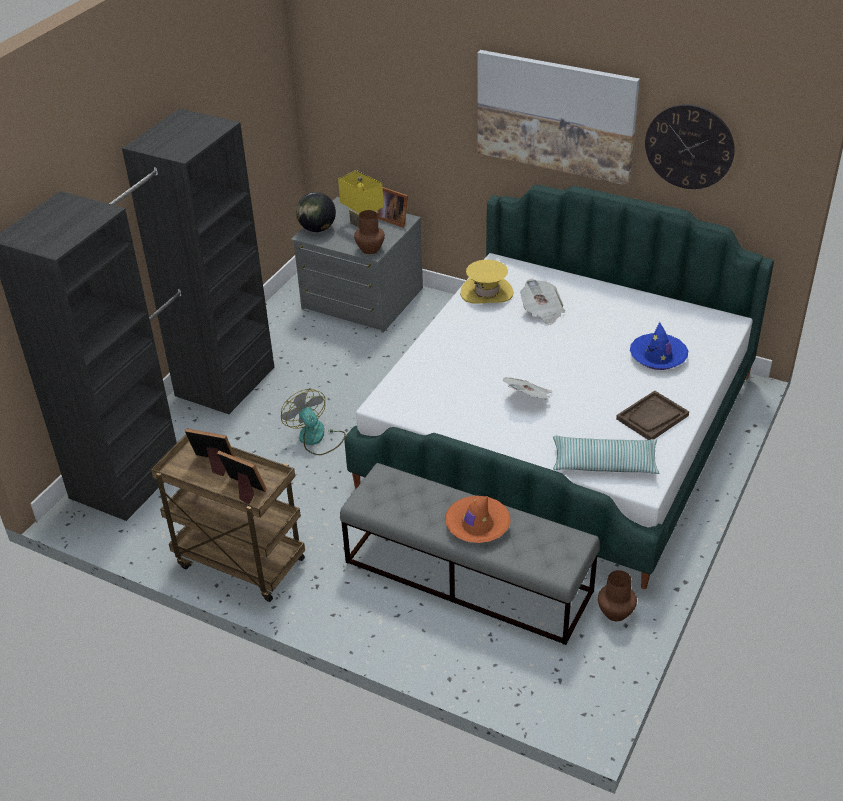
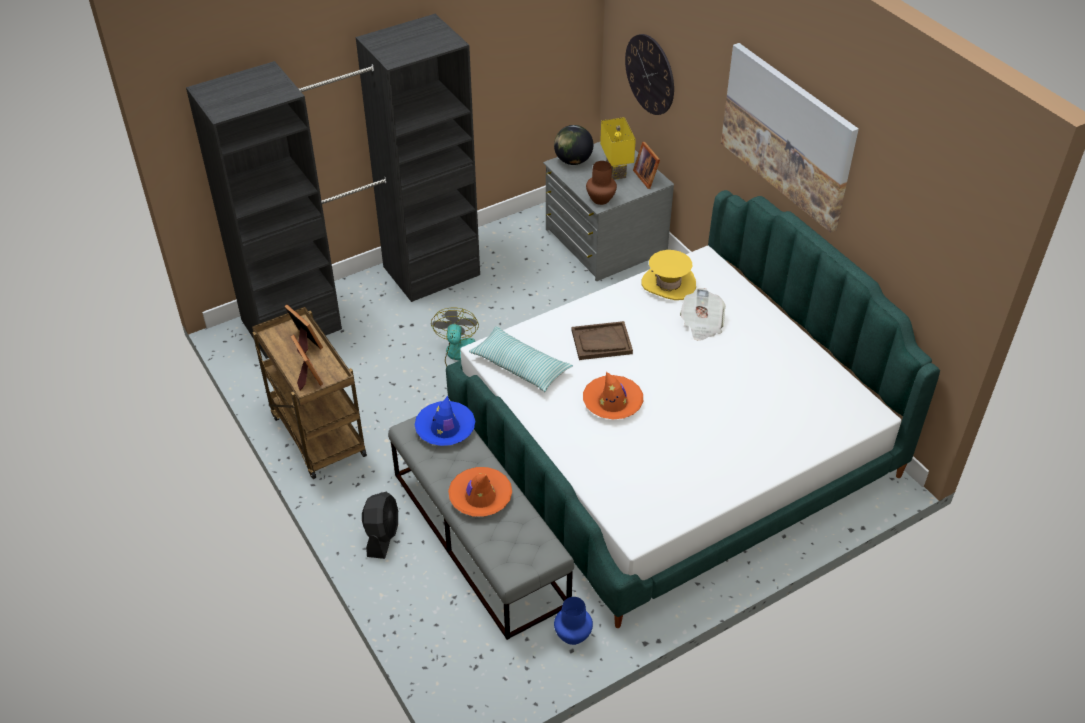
camera: 30 degrees right, 5 degrees up
newspaper [503,377,552,400] -> orange hat [583,372,643,419]
pillow [553,435,659,474] -> pillow moved to [469,326,573,392]
brown vase [598,570,637,622] -> blue vase [554,597,593,645]
brown tray [616,391,689,440] -> brown tray moved to [572,321,633,360]
blue hat [630,322,688,370] -> blue hat moved to [415,396,475,446]
wall clock [645,104,735,189] -> wall clock moved to [625,34,674,115]
none -> black fan [362,492,398,559]

